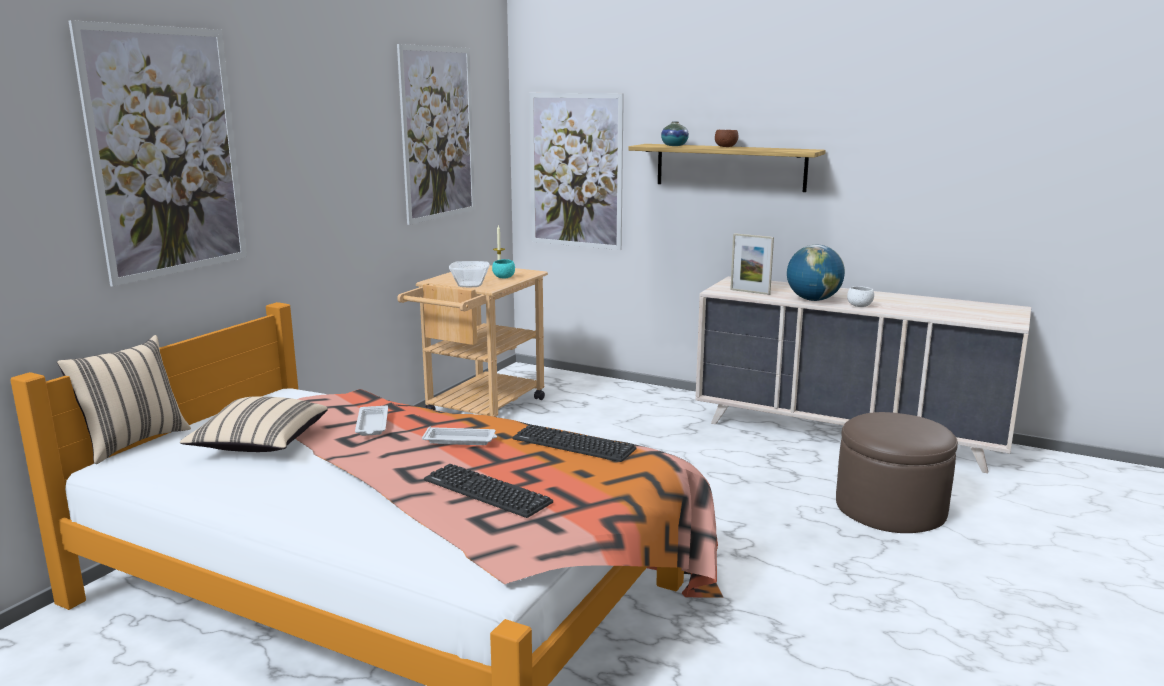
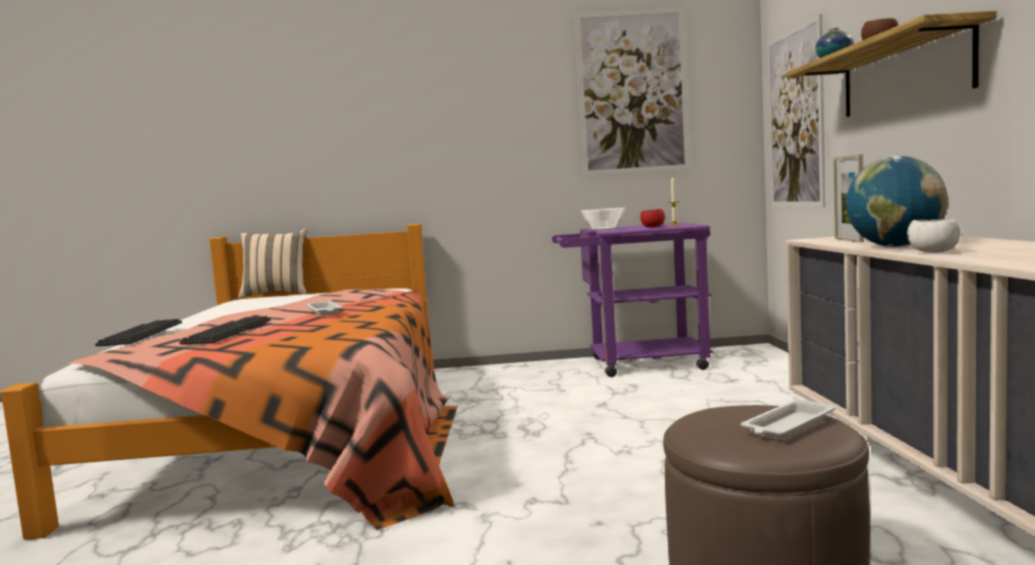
camera: 60 degrees right, 10 degrees down
picture [68,20,247,286] -> none
beige pillow [180,396,328,452] -> none
white tray [355,406,388,436] -> white tray moved to [741,399,835,440]
beige cart [397,265,548,417] -> purple cart [552,222,713,377]
turquoise bowl [492,259,515,279] -> red bowl [640,209,665,228]
keyboard [512,424,637,462] -> keyboard moved to [95,319,182,346]

